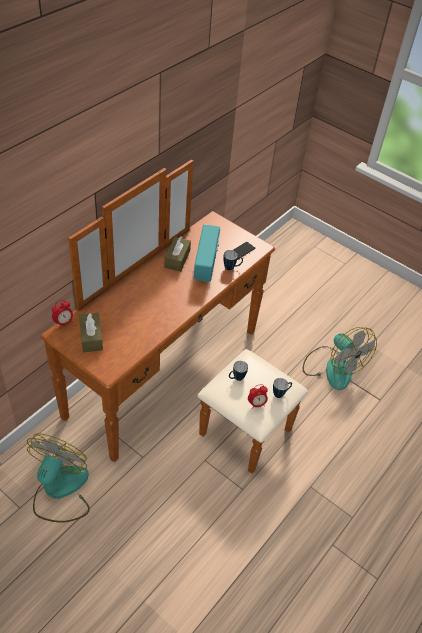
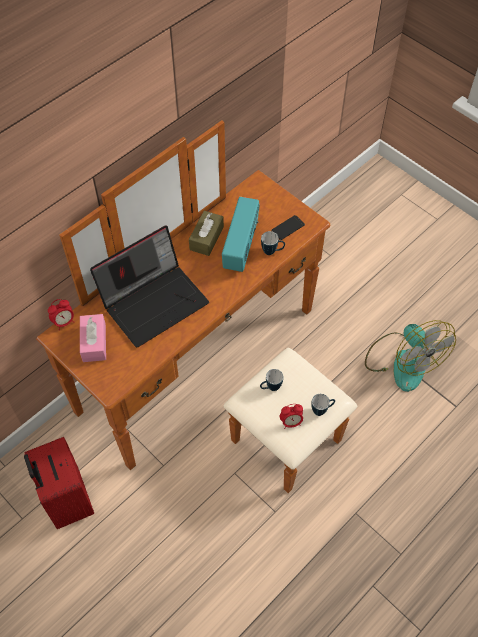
camera: 10 degrees right, 10 degrees up
fan [27,433,90,523] -> red suitcase [24,437,94,529]
brown tissue box [79,313,103,352] -> pink tissue box [80,314,106,362]
none -> laptop [90,226,209,347]

